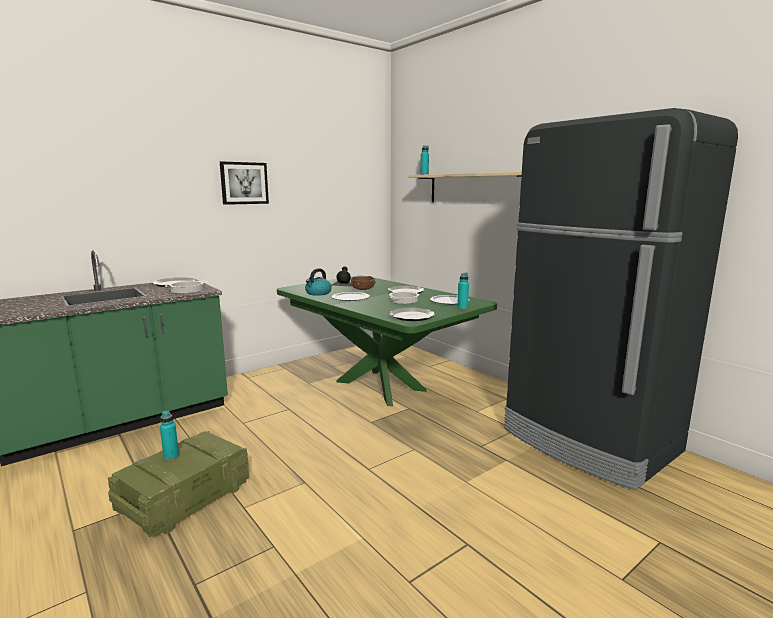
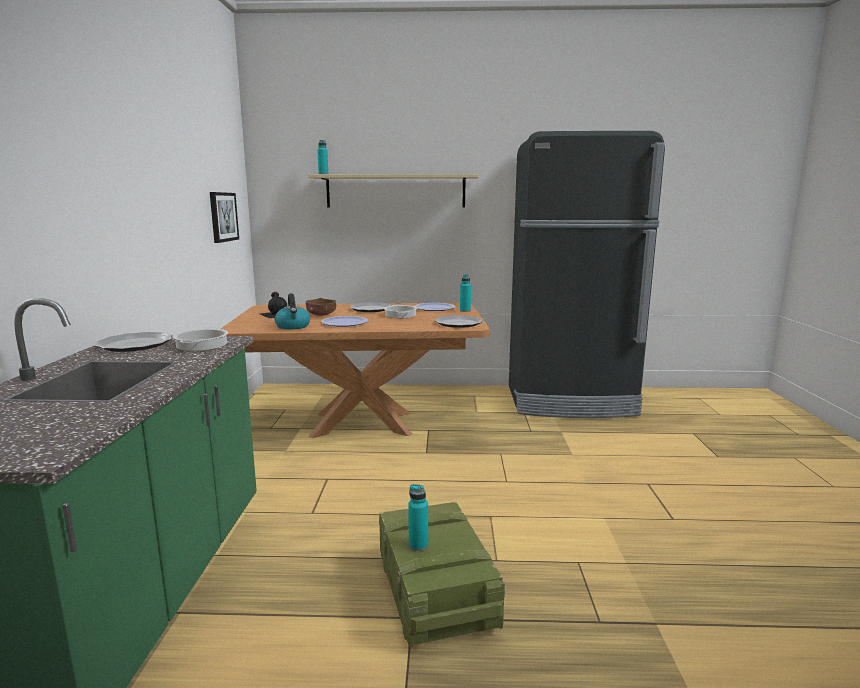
camera: 50 degrees left, 0 degrees up
picture [220,161,269,205] -> picture moved to [210,192,239,243]
green dining table [277,275,497,406] -> brown dining table [221,303,489,438]

